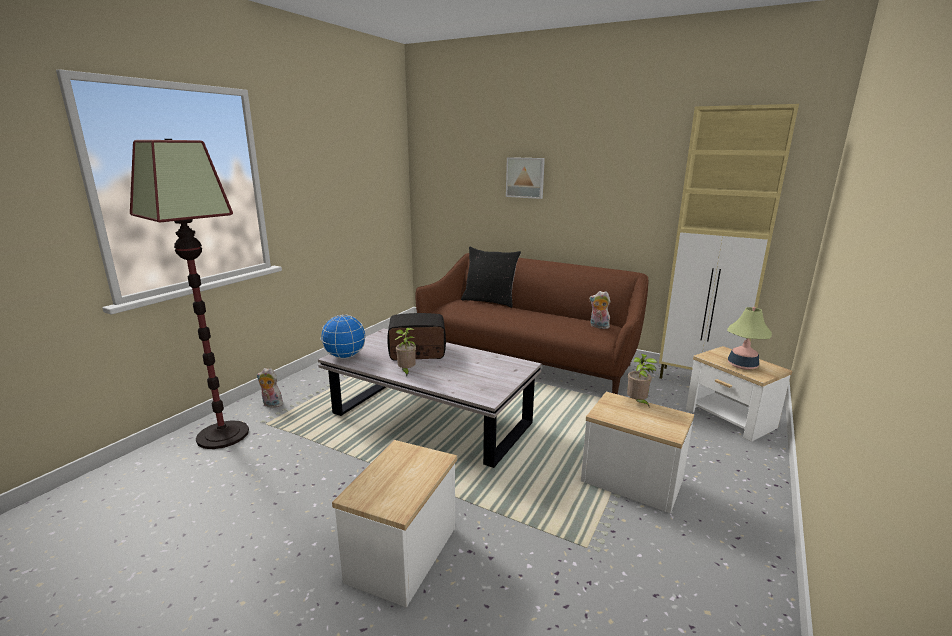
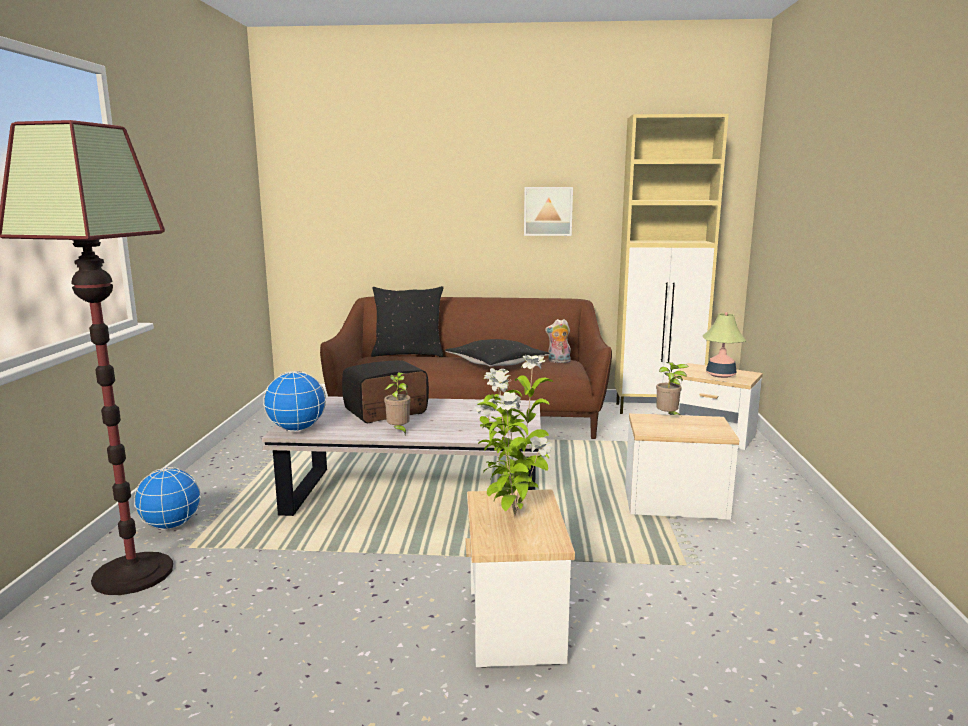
camera: 25 degrees left, 5 degrees down
plush toy [257,368,283,408] -> globe [134,467,201,530]
picture [506,157,545,199] -> picture moved to [524,187,573,236]
none -> black pillow [445,339,550,367]
none -> potted plant [474,355,553,516]

